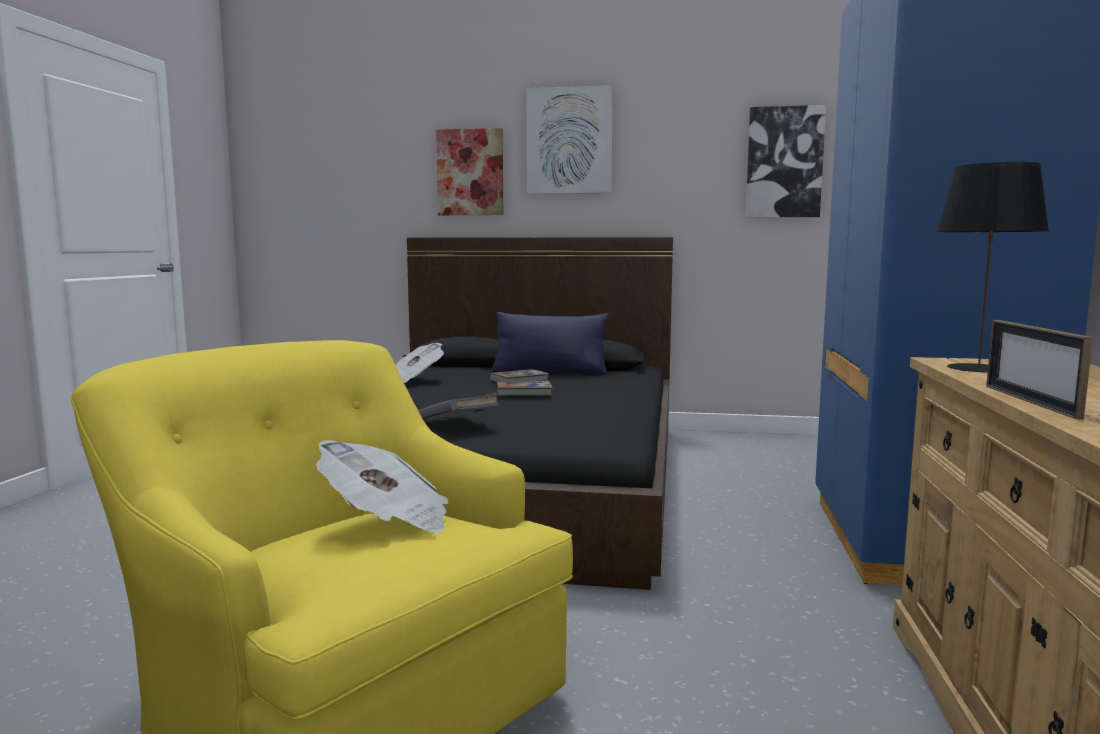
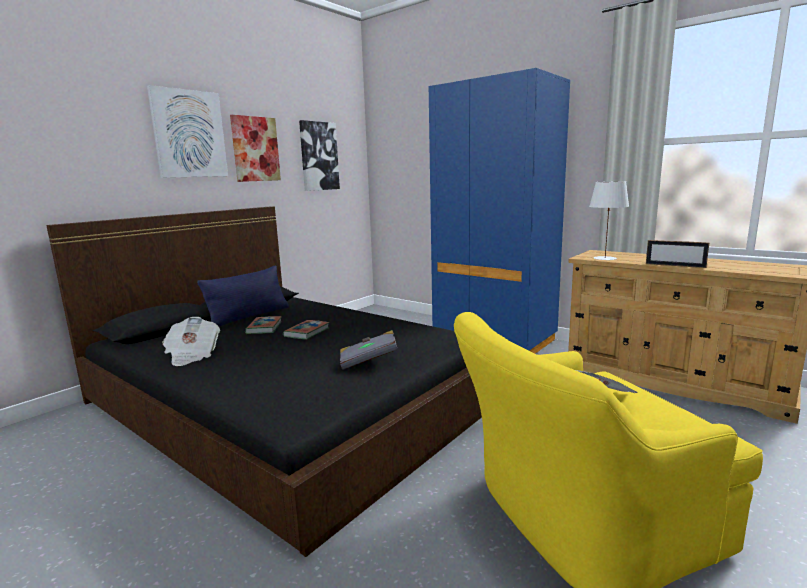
camera: 60 degrees left, 5 degrees up
picture [436,128,503,215] -> picture moved to [230,115,281,182]
black table lamp [937,162,1049,373] -> white table lamp [589,181,629,260]

